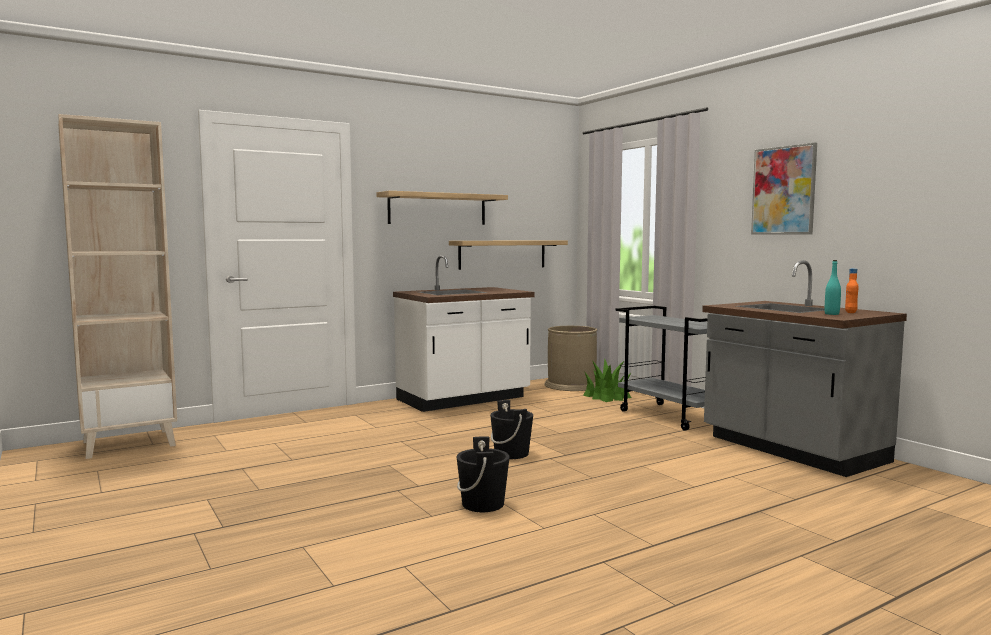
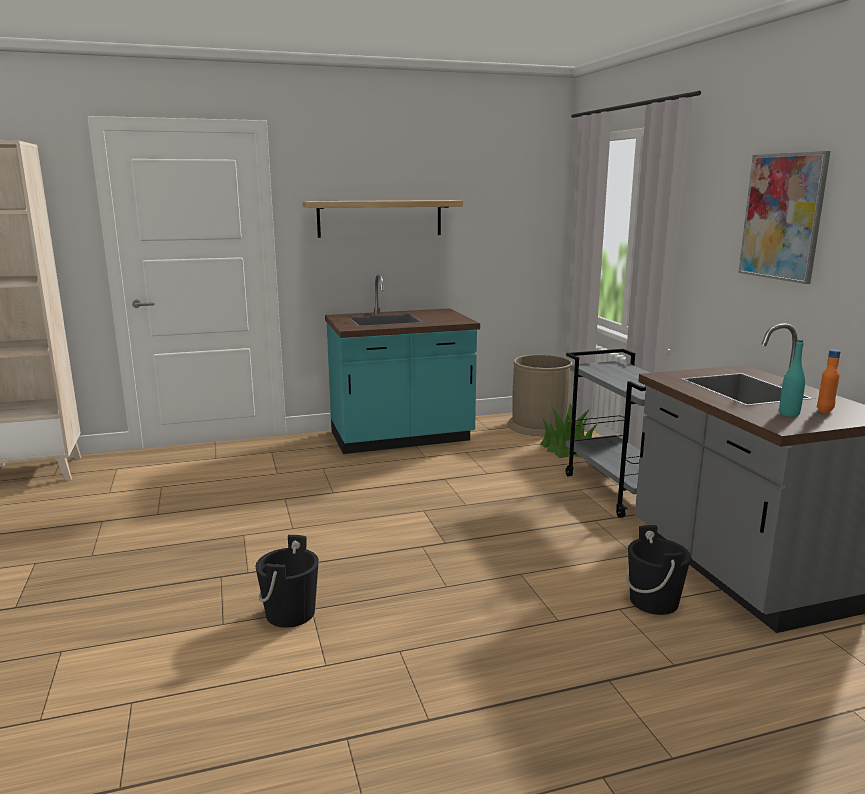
camera: 15 degrees right, 10 degrees up
white counter [393,255,535,412] -> turquoise counter [325,274,480,454]
shelf [449,240,568,270] -> none
black bucket [490,400,533,459] -> black bucket moved to [626,525,691,615]

